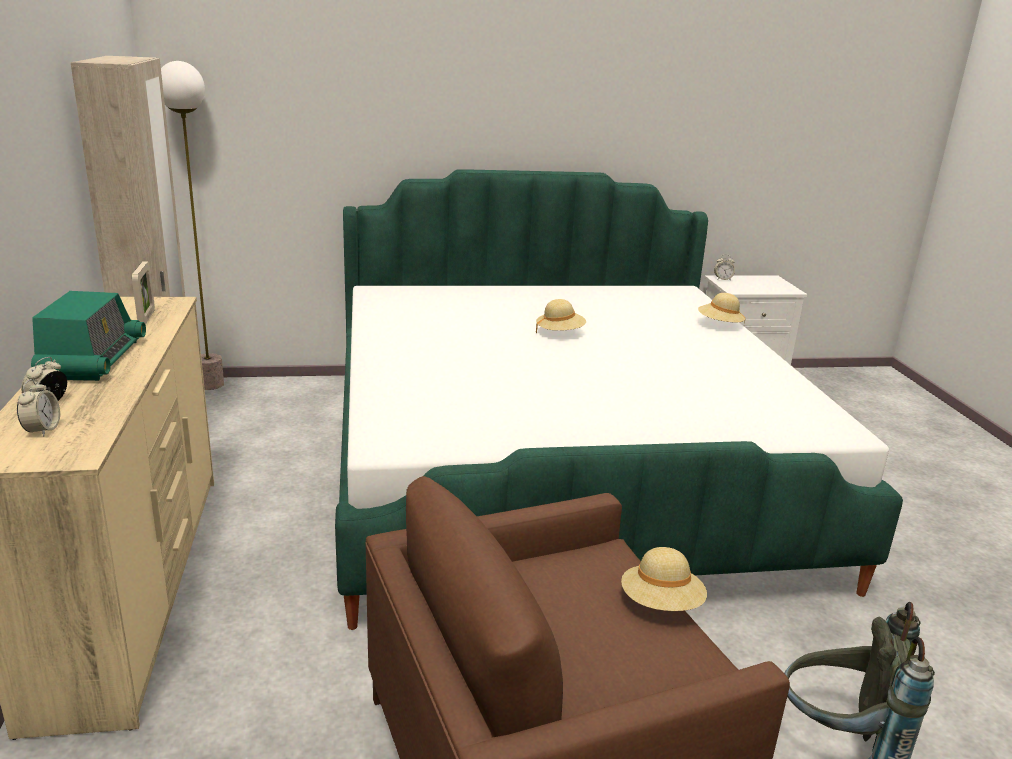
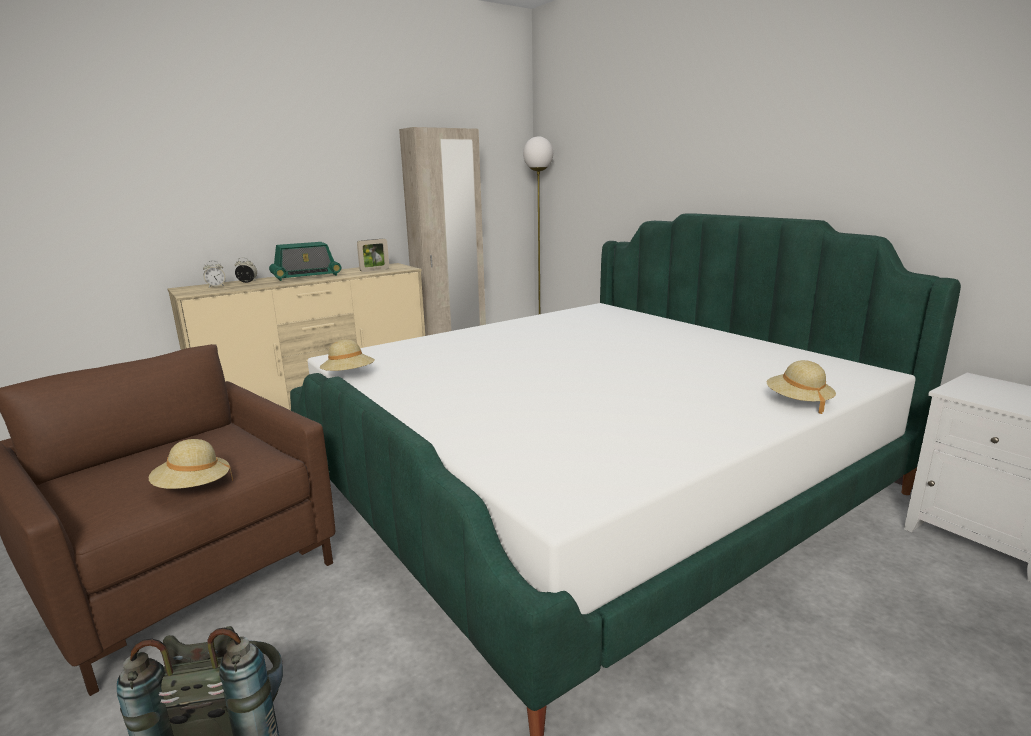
camera: 65 degrees right, 5 degrees down
beige hat [536,299,586,333] -> beige hat moved to [320,339,375,371]
alarm clock [714,254,735,281] -> none

